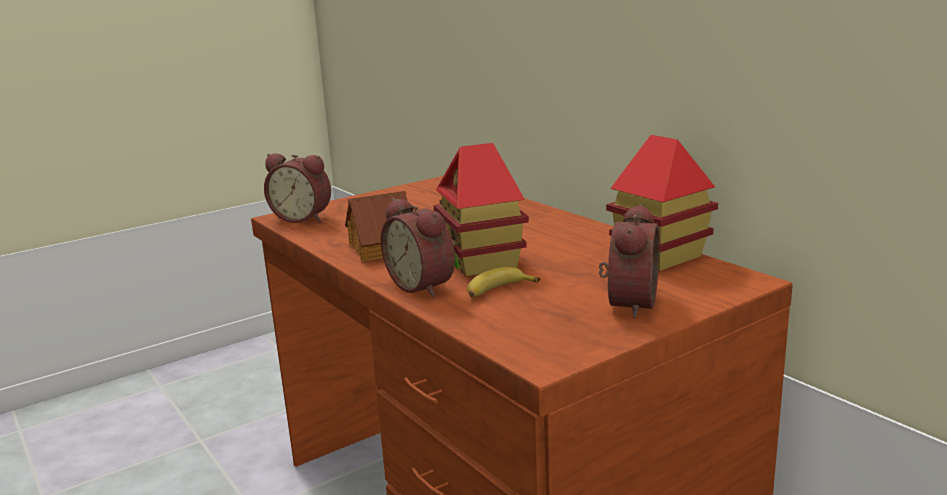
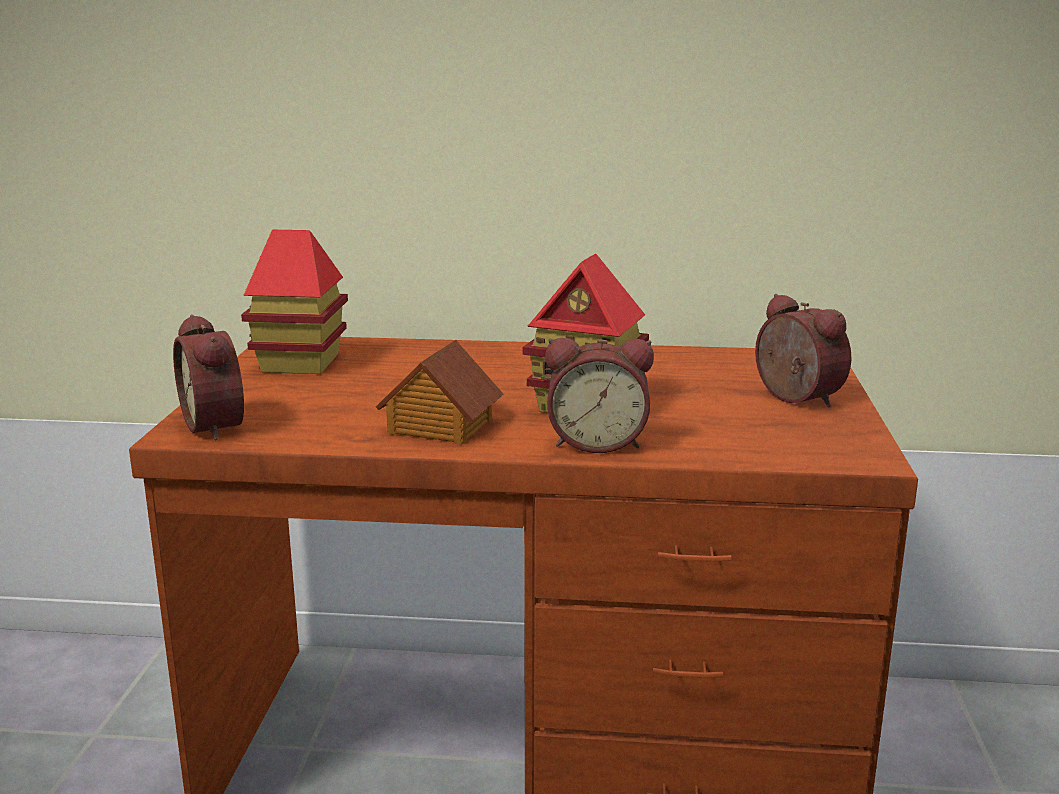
camera: 50 degrees left, 0 degrees up
alarm clock [264,153,331,223] -> alarm clock turned 90 degrees clockwise [173,314,244,441]
banana [467,267,540,297] -> none
toy house [606,135,718,271] -> toy house moved to [241,230,348,374]

